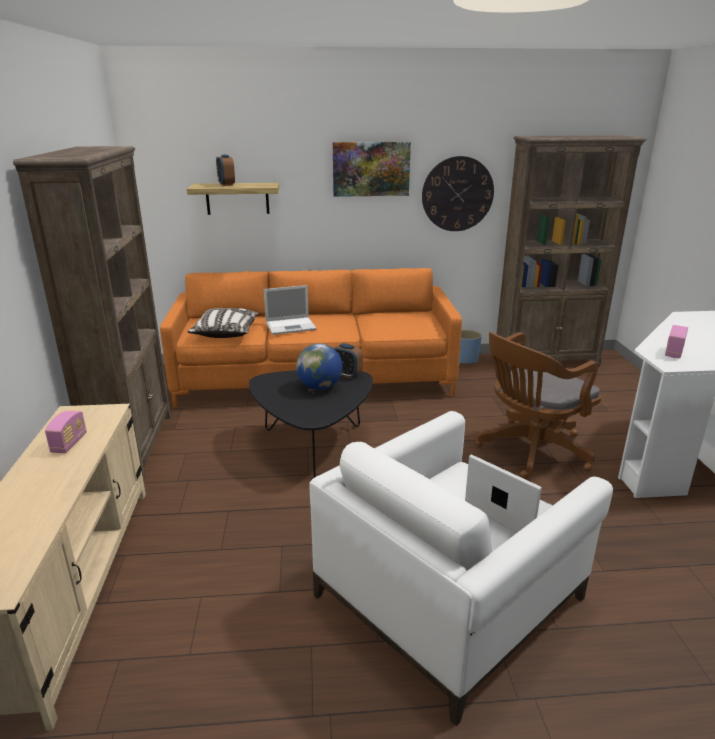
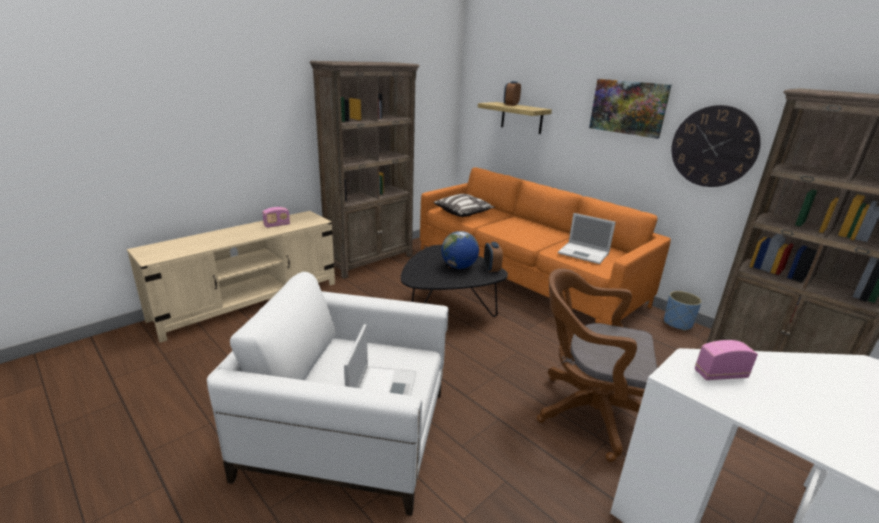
camera: 50 degrees right, 0 degrees up
laptop [264,285,317,335] -> laptop moved to [558,213,616,264]

